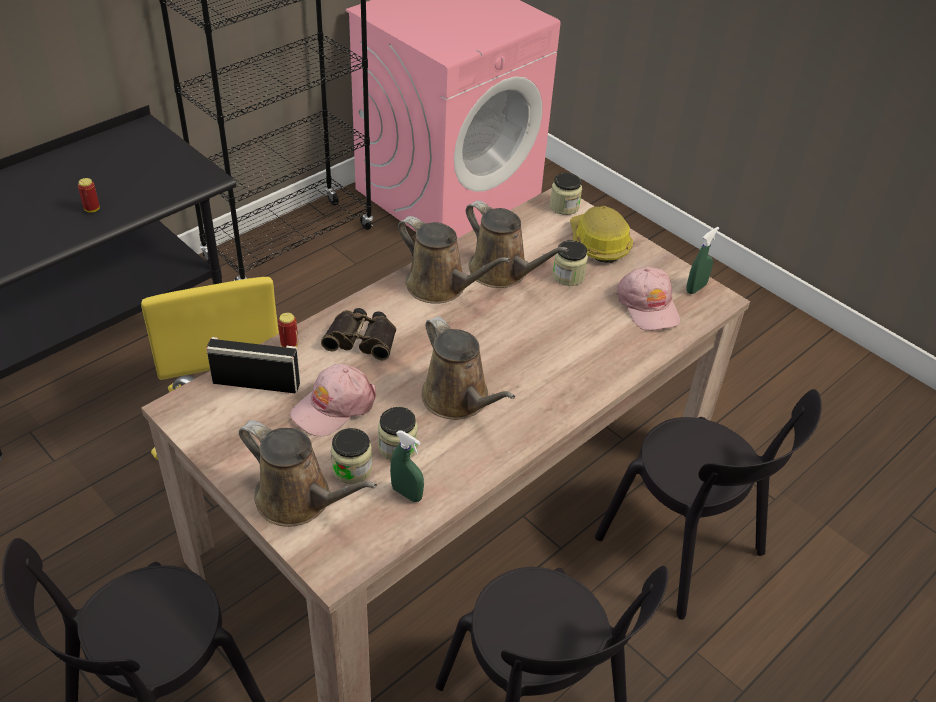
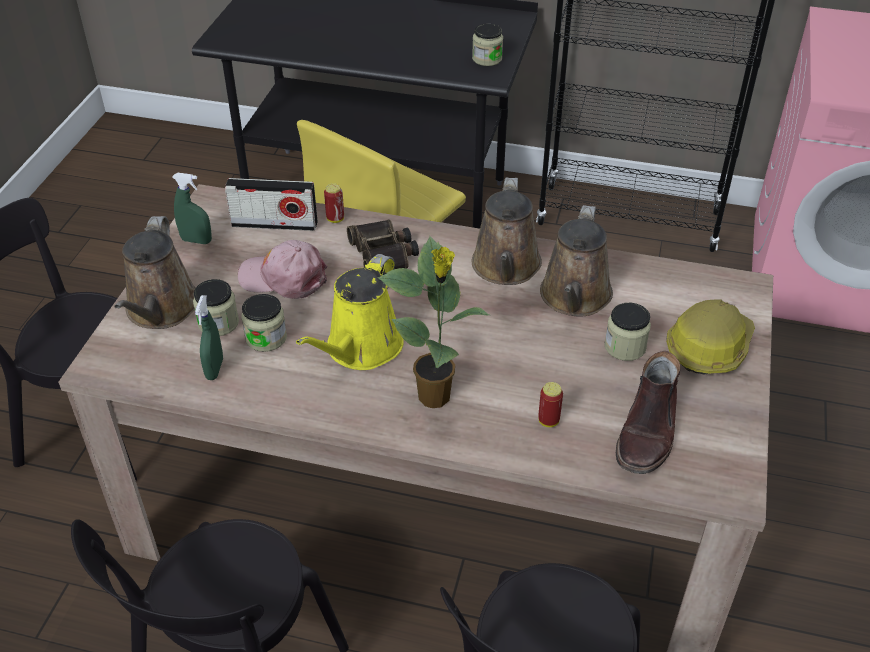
camera: 60 degrees right, 0 degrees up
can [78,178,100,213] -> can moved to [538,382,563,427]
radio [206,337,300,393] -> radio turned 120 degrees clockwise [225,178,318,231]
brown watering can [422,316,515,420] -> yellow watering can [296,254,404,370]
jar [550,173,582,215] -> jar moved to [472,23,503,66]
pink cap [617,267,680,331] -> brown boot [616,351,681,474]
green spray bottle [686,227,719,294] -> green spray bottle moved to [172,173,212,244]
none -> potted plant [377,236,490,408]

